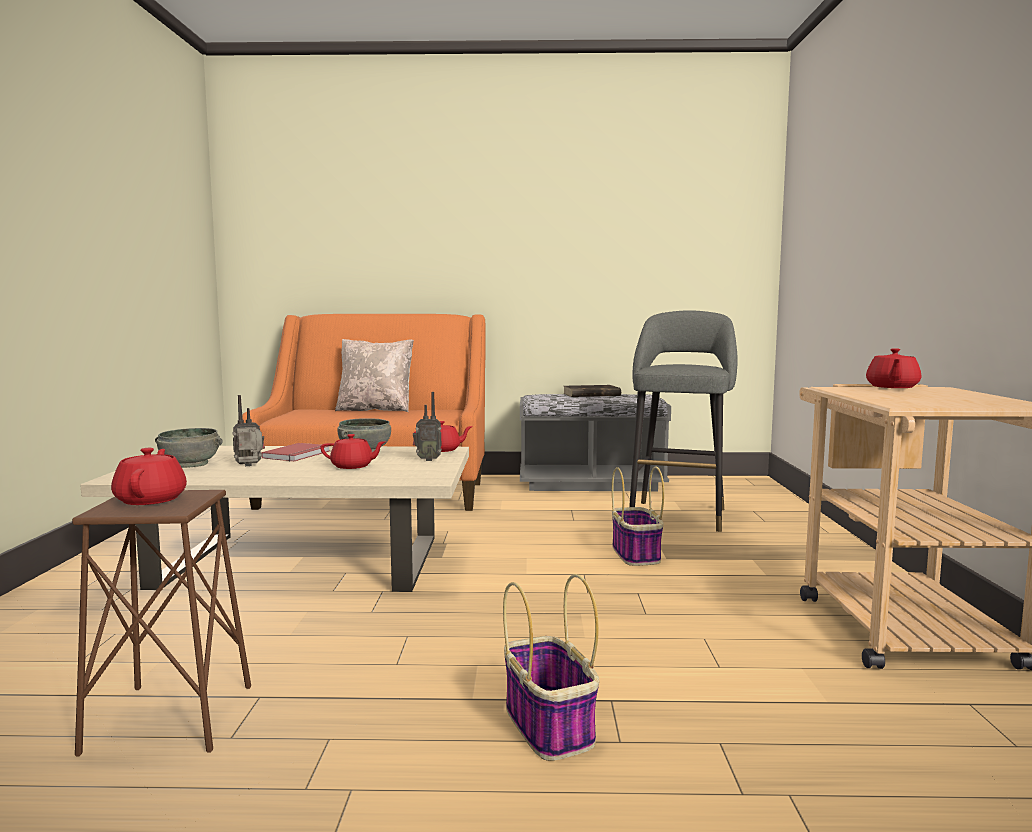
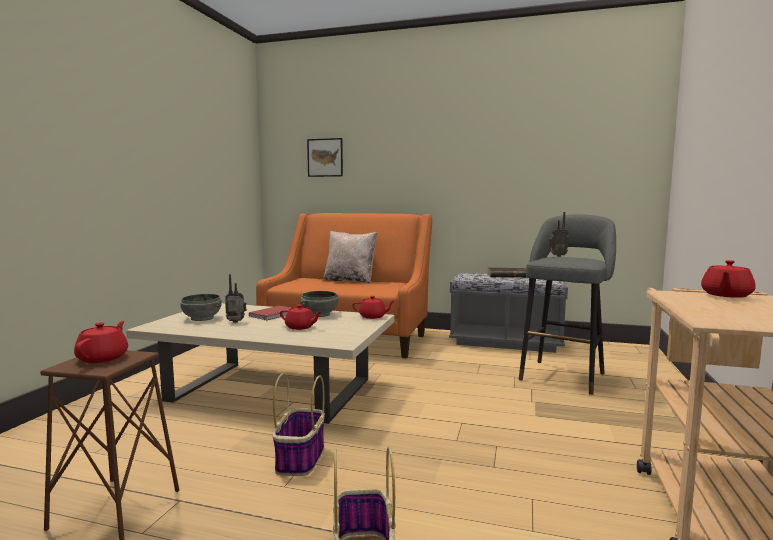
camera: 15 degrees right, 0 degrees up
radio [413,392,442,461] -> radio moved to [549,212,569,257]
basket [612,466,664,566] -> basket moved to [272,373,325,476]
none -> picture [307,138,343,177]

